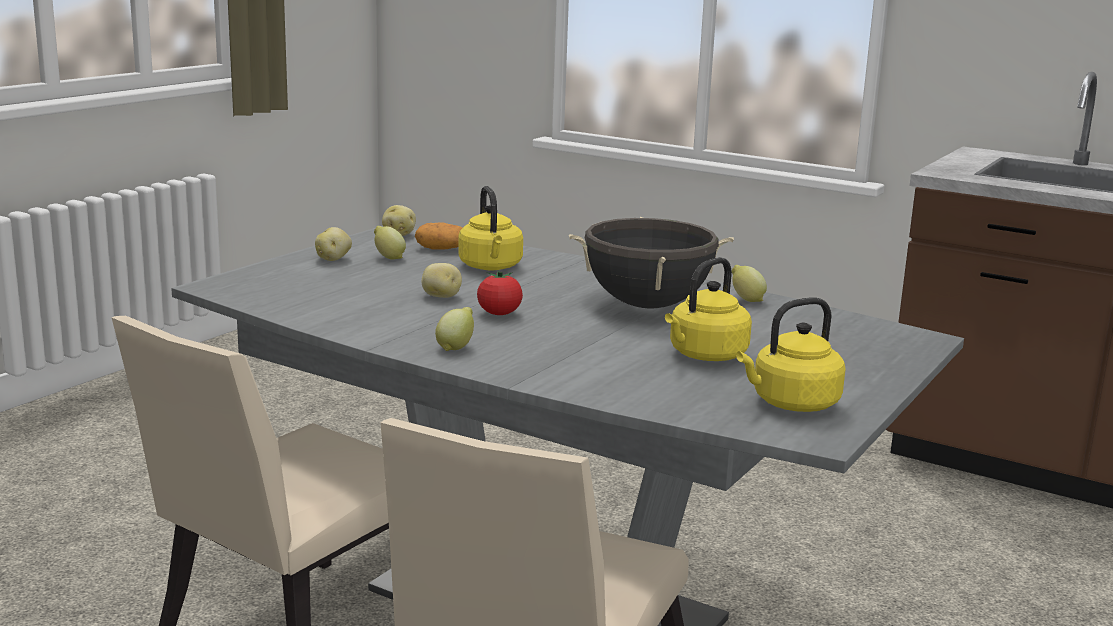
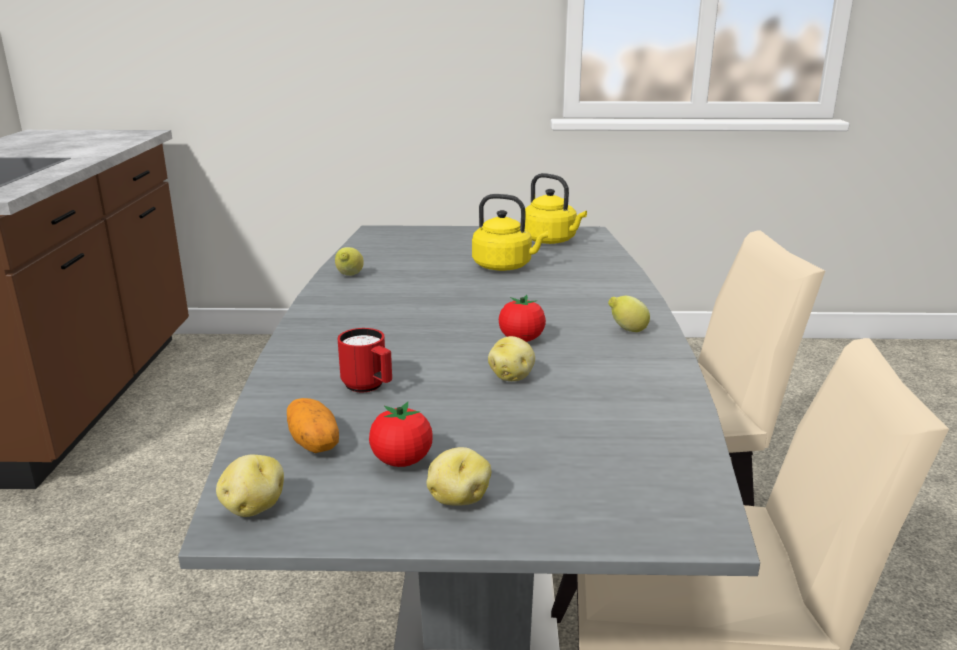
camera: 120 degrees left, 5 degrees up
lemon [374,226,406,260] -> tomato [369,401,432,467]
yellow kettle [458,186,523,270] -> red mug [338,328,392,392]
black cooking pot [569,217,734,308] -> none

